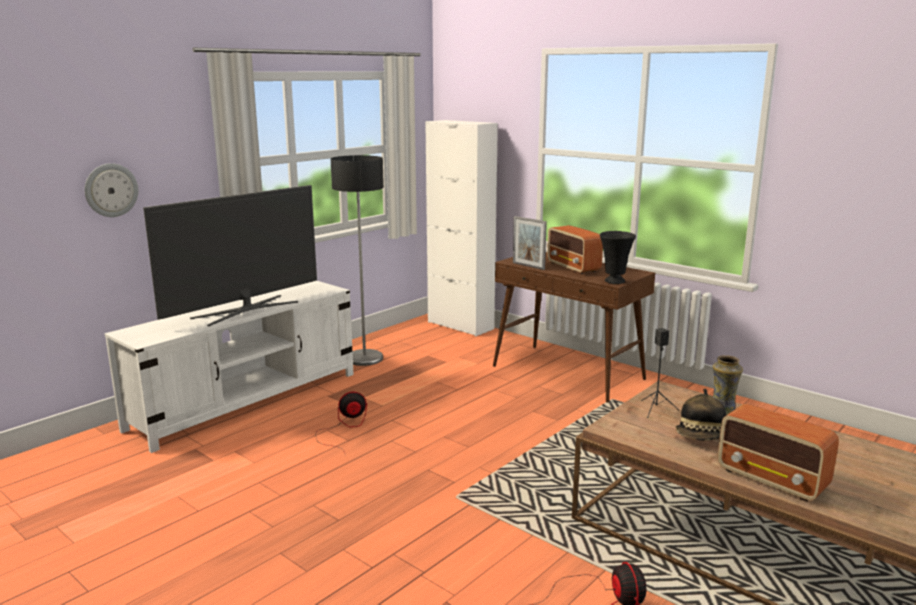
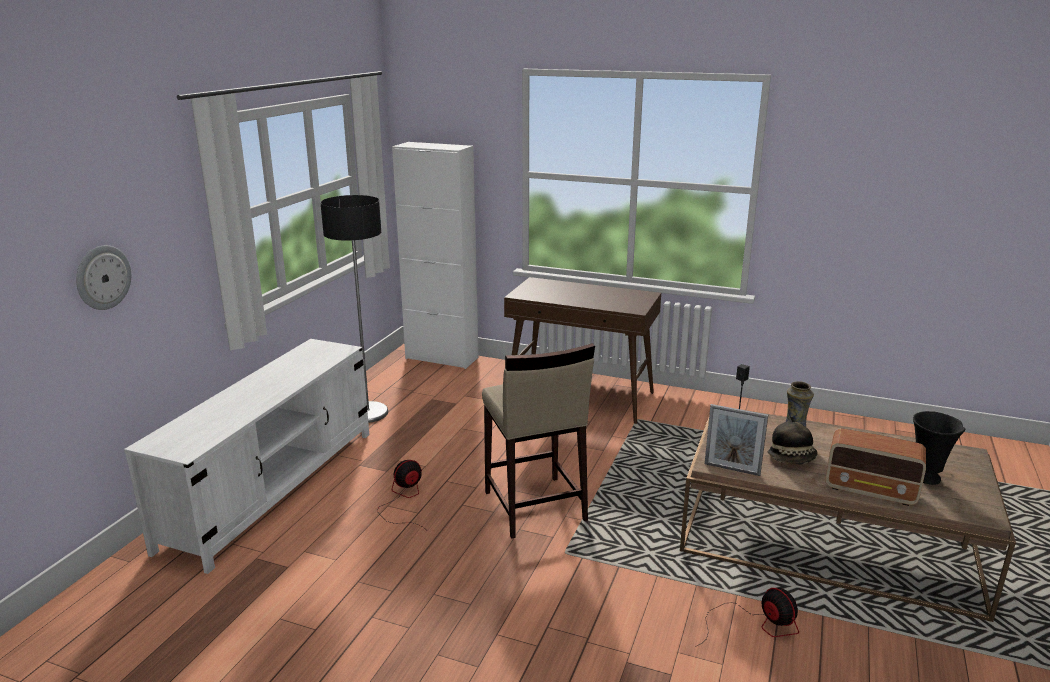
camera: 20 degrees left, 5 degrees up
television [143,185,317,326] -> none
picture frame [513,216,547,270] -> picture frame moved to [705,404,768,476]
radio [547,225,603,274] -> none
black vase [600,231,636,284] -> black vase moved to [913,411,965,485]
none -> beige stool [482,343,595,539]

